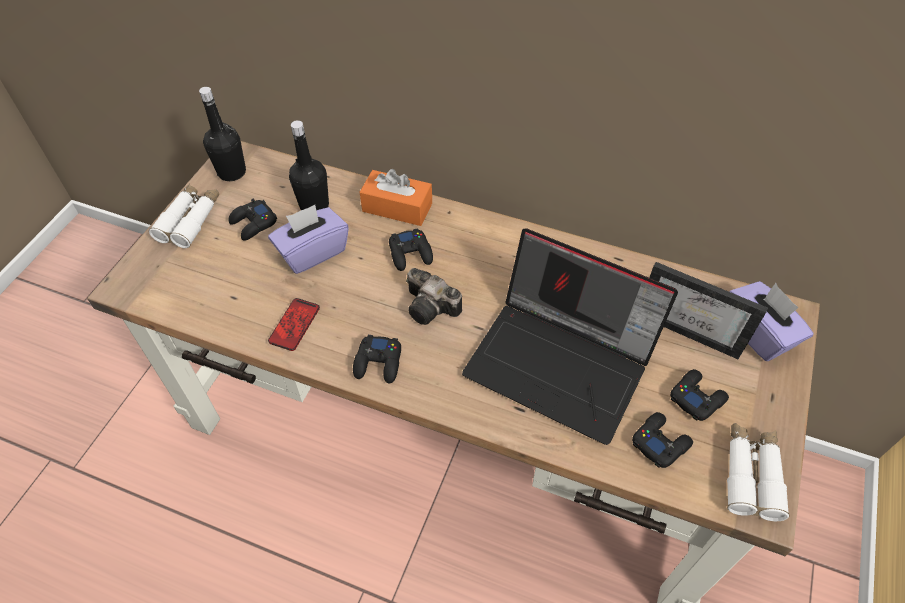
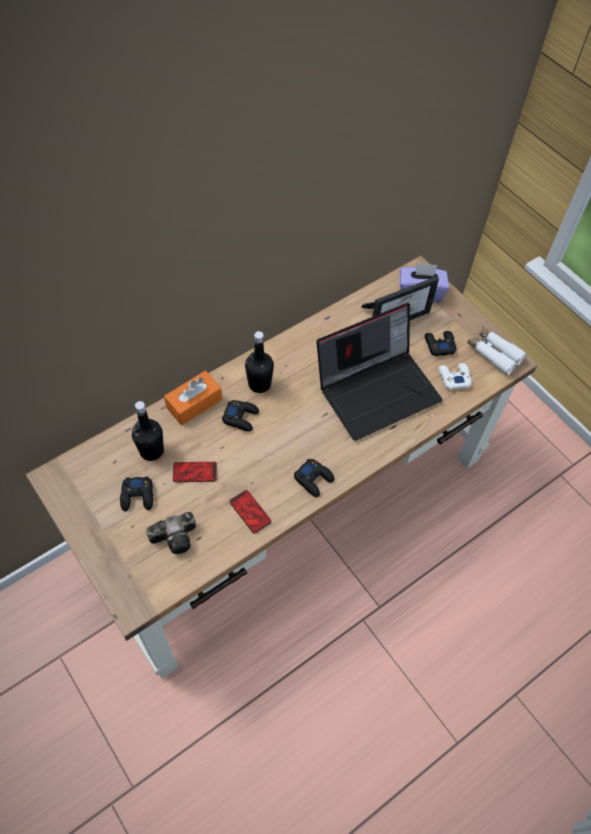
camera: 60 degrees left, 5 degrees up
white binoculars [149,184,219,248] -> none
black bottle [199,87,246,181] -> black bottle moved to [245,331,274,393]
purple tissue box [268,205,349,274] -> phone [173,462,217,482]
camera [406,268,462,325] -> camera moved to [146,512,196,554]
black game controller [632,412,693,468] -> white game controller [438,363,471,390]

